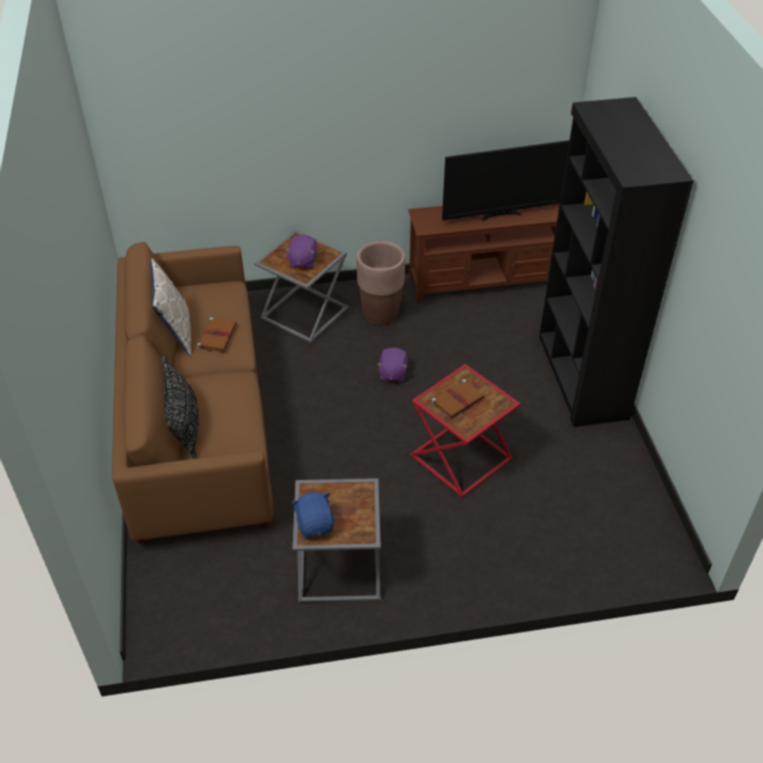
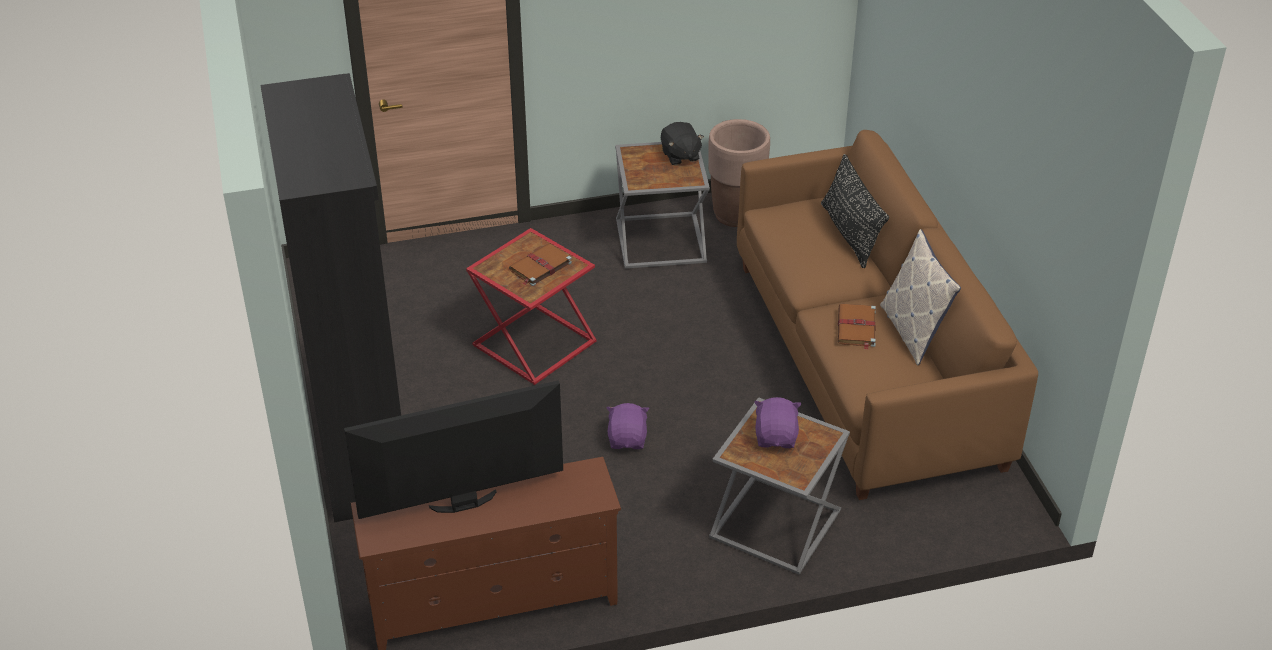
camera: 175 degrees right, 5 degrees down
blue plush toy [292,492,334,538] -> black plush toy [661,122,704,166]
brown planter [356,241,405,325] -> brown planter moved to [708,119,770,227]

